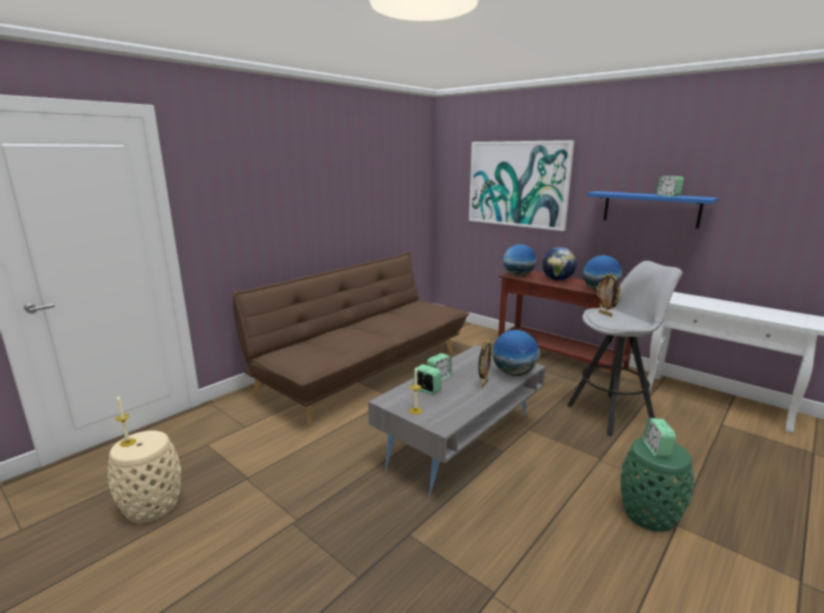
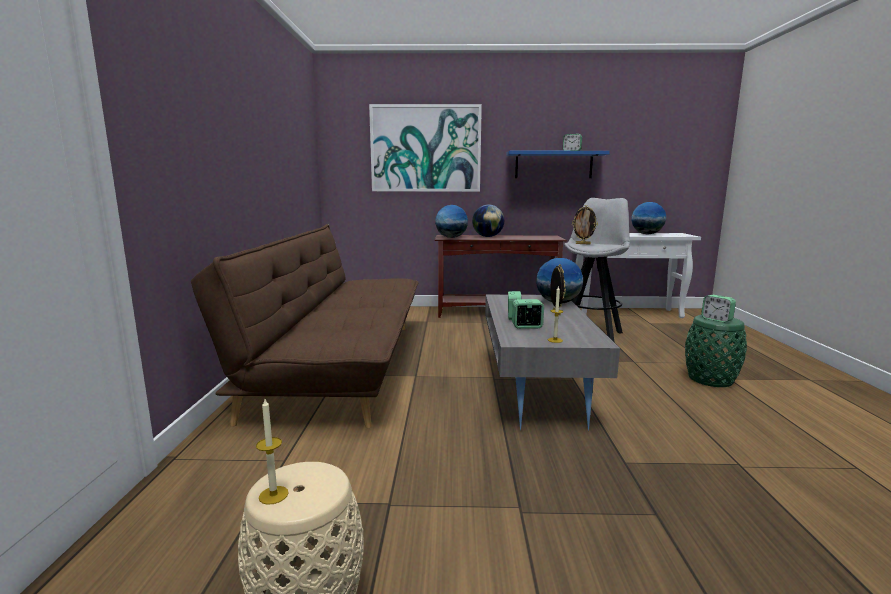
camera: 40 degrees left, 5 degrees down
globe [583,255,622,291] -> globe moved to [632,202,666,234]

